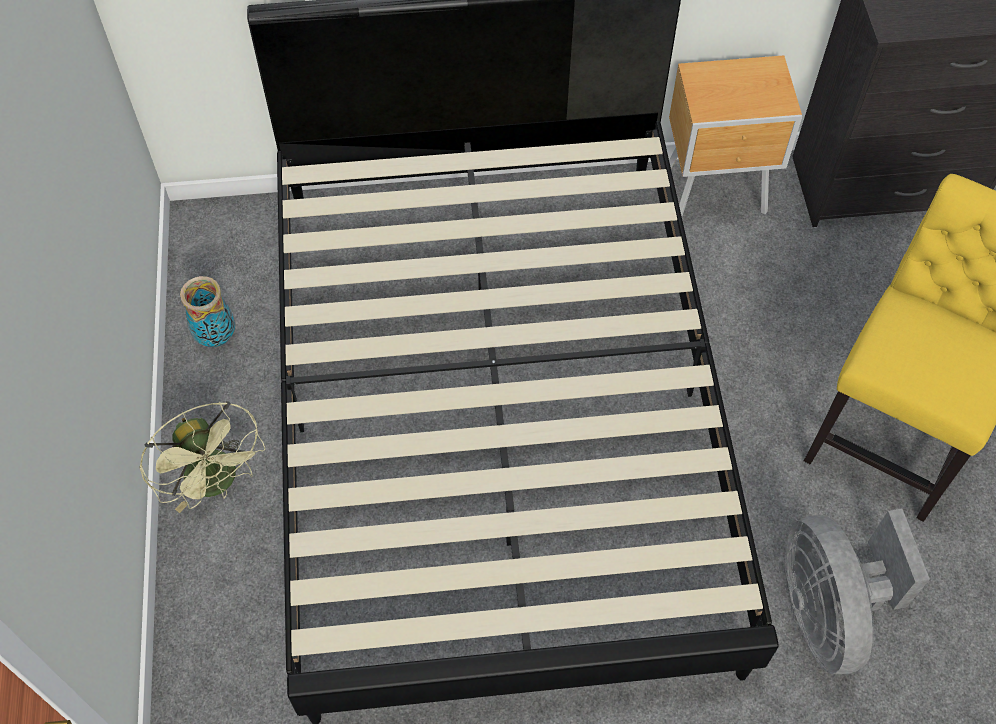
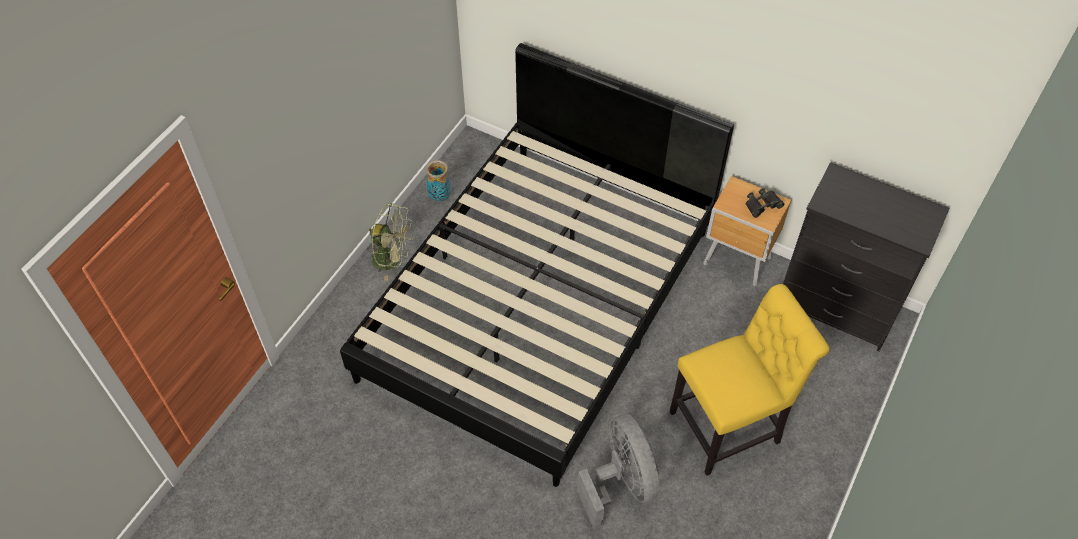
camera: 35 degrees right, 5 degrees down
green fan [140,401,265,513] -> green fan turned 75 degrees counterclockwise [367,203,413,281]
grey fan [785,508,930,674] -> grey fan turned 135 degrees clockwise [577,414,660,530]
none -> black binoculars [746,188,784,218]

